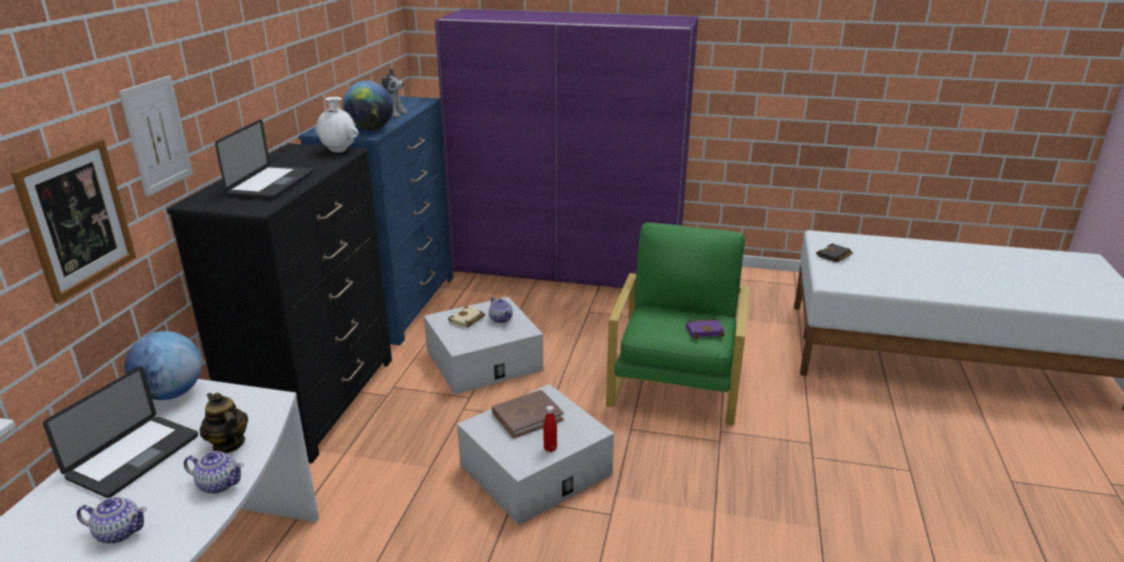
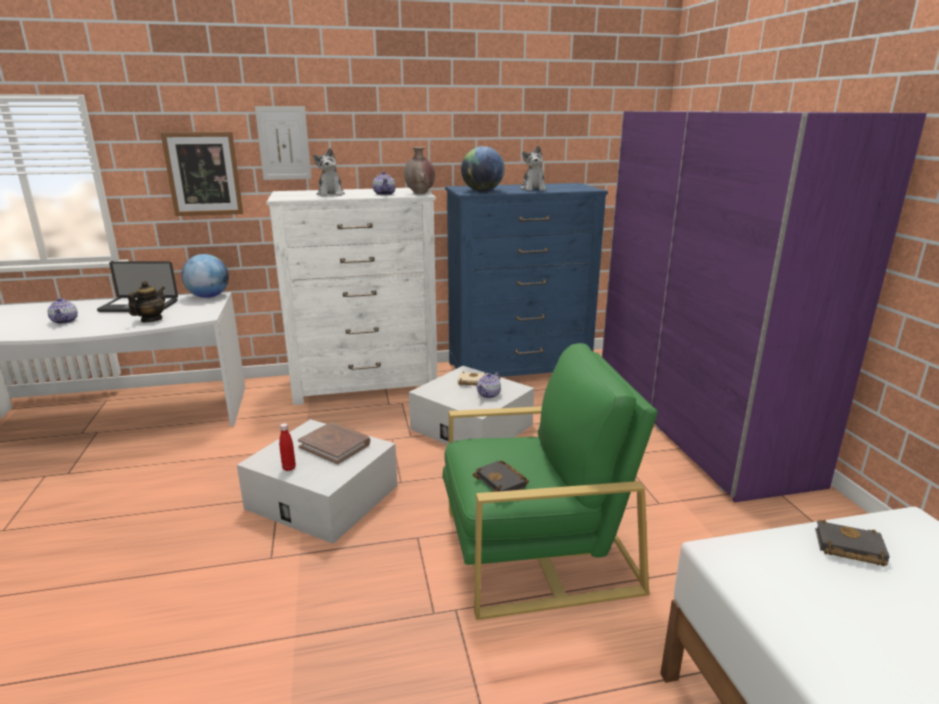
camera: 65 degrees right, 5 degrees down
black dresser [166,143,392,463] -> white dresser [266,188,437,405]
teapot [184,451,244,494] -> teapot moved to [372,171,396,195]
laptop [215,119,313,199] -> plush toy [313,148,345,197]
white vase [315,97,359,153] -> brown vase [404,147,435,194]
purple book [686,319,725,339] -> black book [472,460,529,492]

